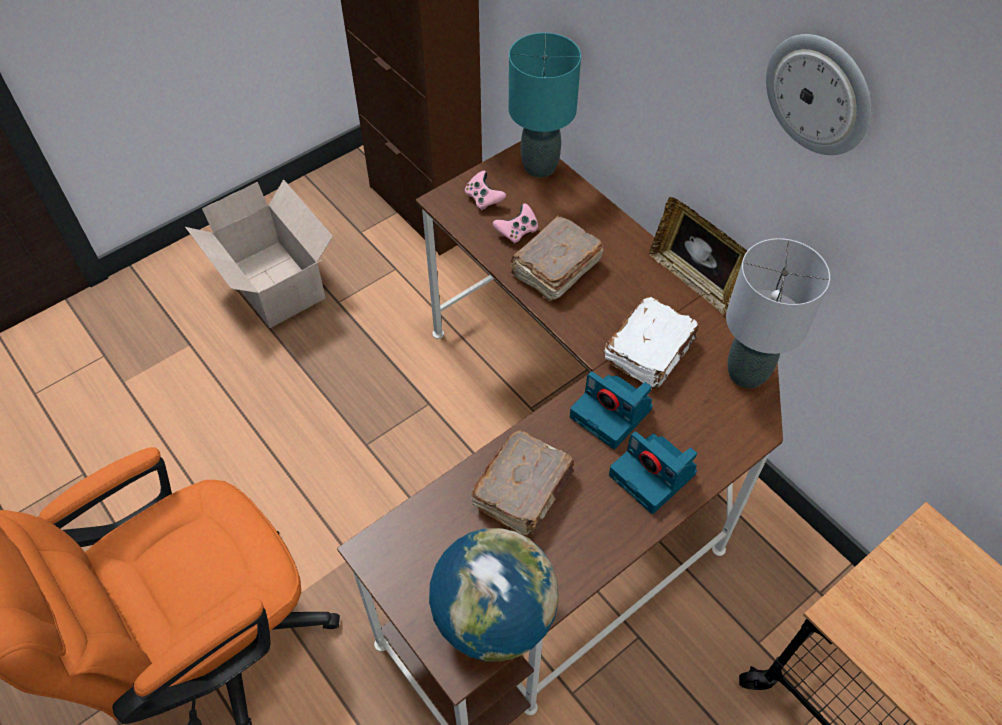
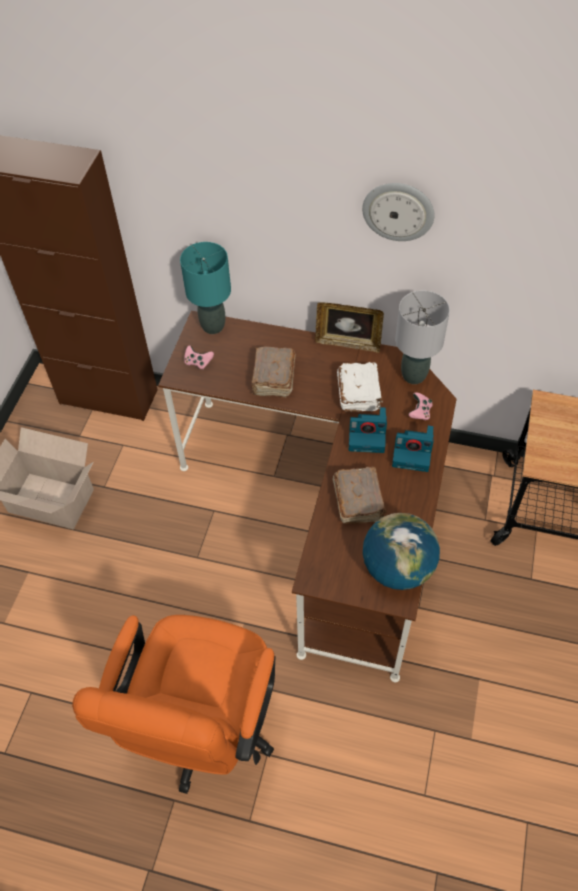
camera: 35 degrees left, 0 degrees up
pink game controller [493,204,538,244] -> pink game controller moved to [408,392,433,421]

